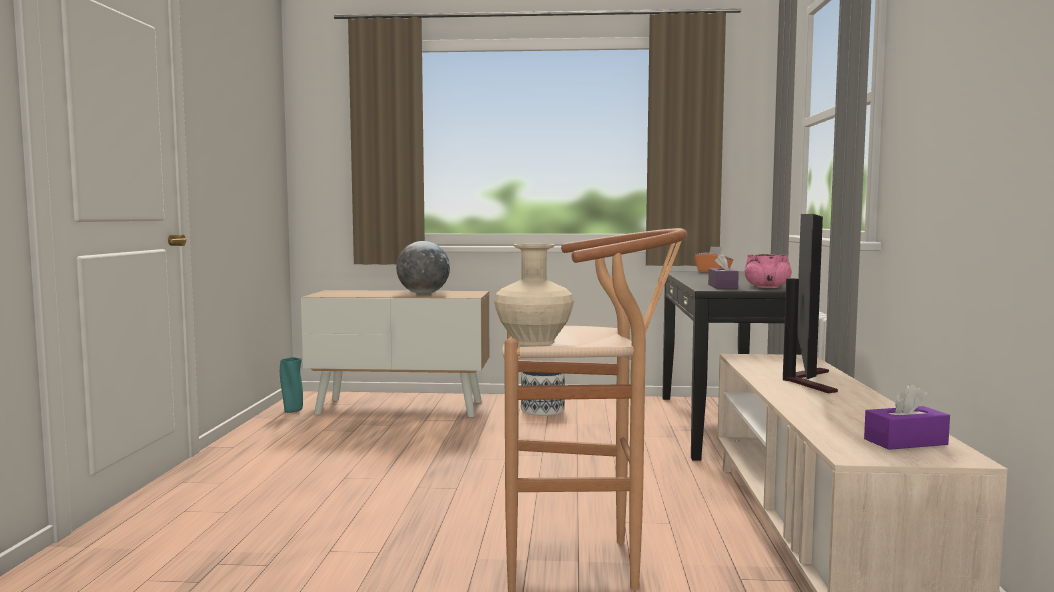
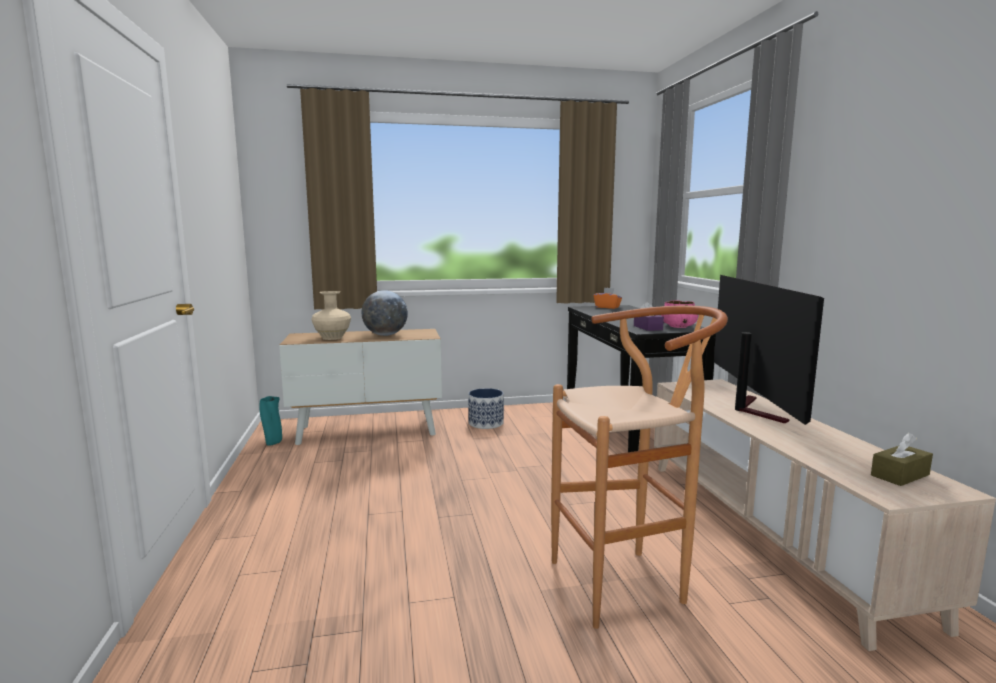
camera: 15 degrees left, 5 degrees up
beige vase [494,244,574,345] -> beige vase moved to [311,291,351,340]
purple tissue box [864,384,950,450] -> brown tissue box [871,433,933,486]

